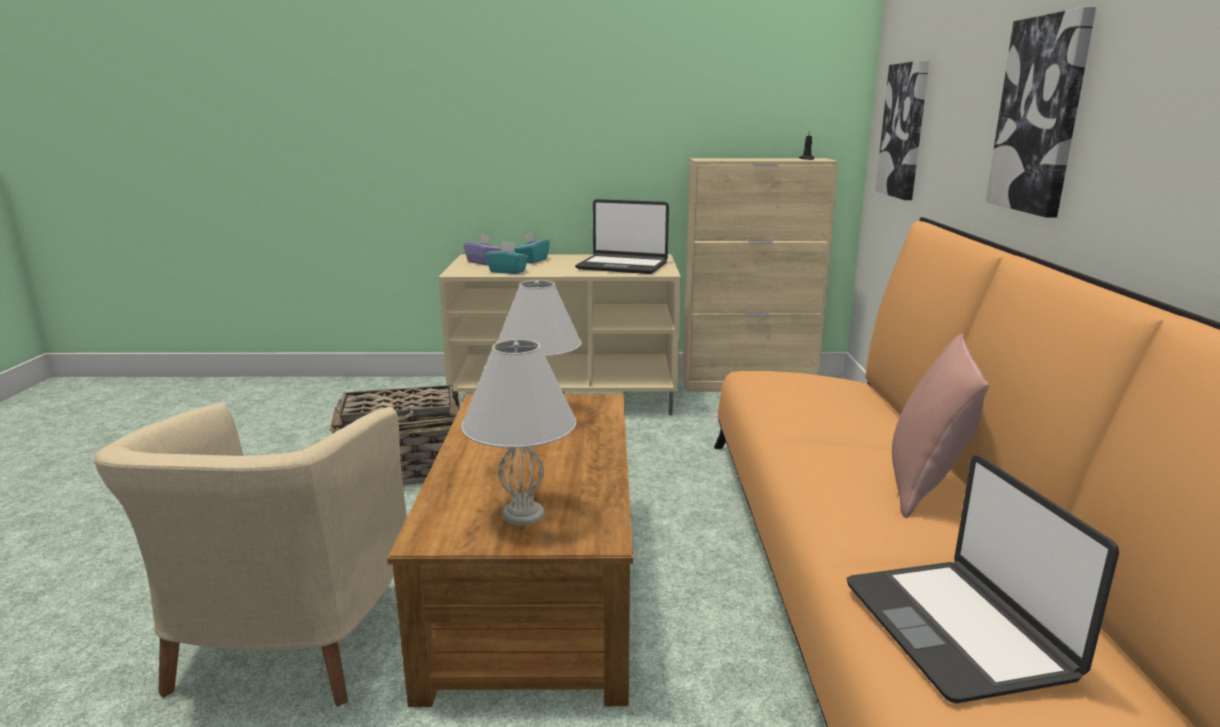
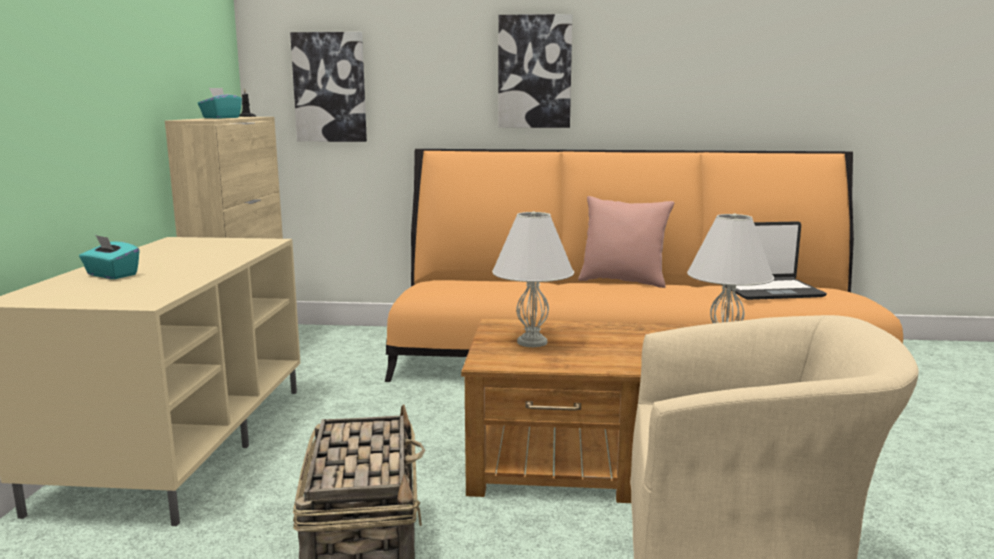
camera: 85 degrees left, 5 degrees down
purple tissue box [464,234,501,265] -> none
turquoise tissue box [485,242,529,274] -> turquoise tissue box moved to [198,88,242,118]
laptop [575,199,669,274] -> none

